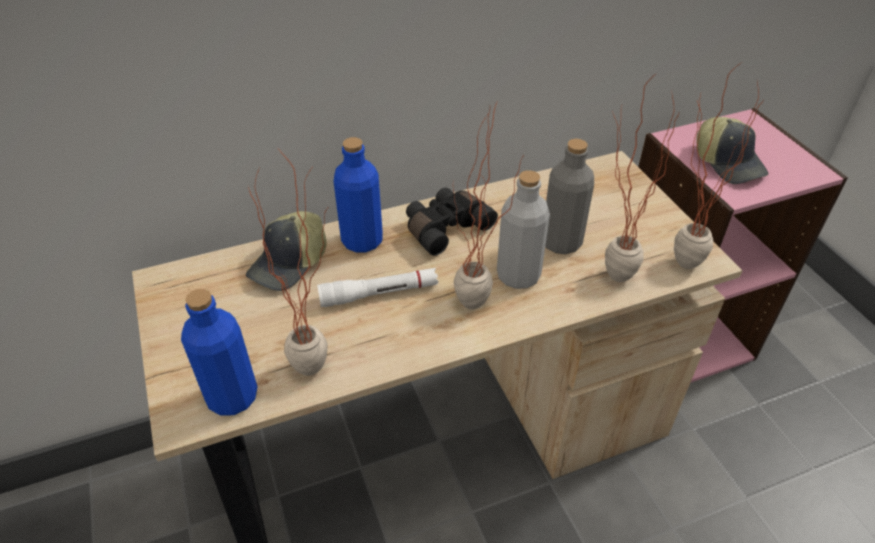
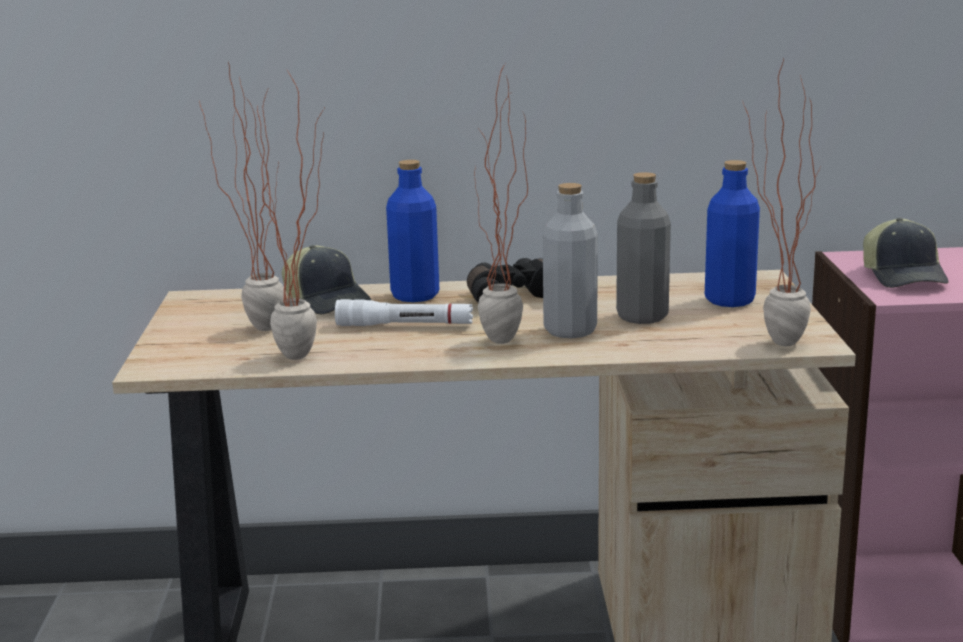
camera: 20 degrees right, 25 degrees down
blue bottle [181,289,258,416] -> blue bottle moved to [705,160,760,307]
cap [246,211,327,291] -> cap turned 90 degrees counterclockwise [282,245,371,314]
potted plant [605,76,679,282] -> potted plant moved to [199,62,284,331]

